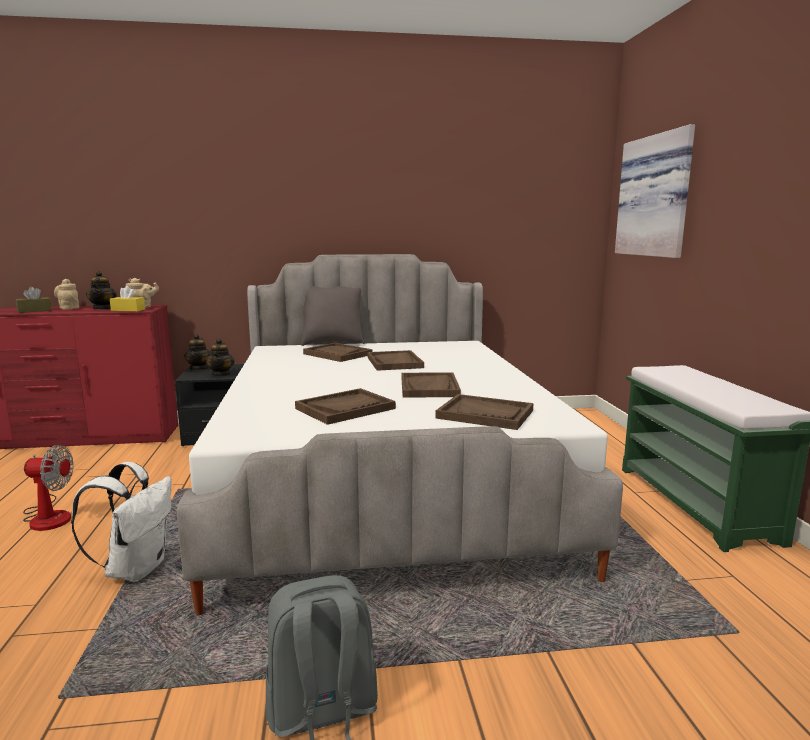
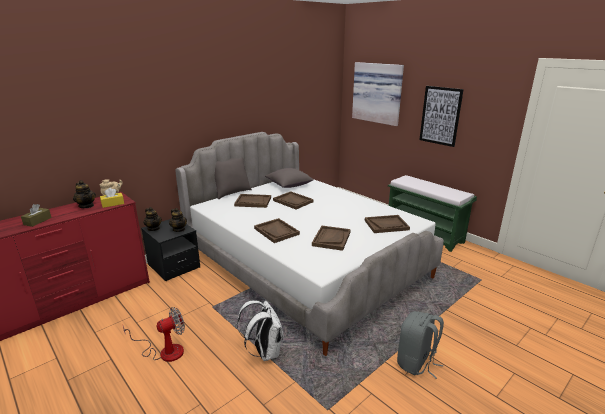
camera: 35 degrees left, 10 degrees up
beige teapot [54,279,79,310] -> none
brown tray [402,372,461,398] -> brown tray moved to [254,218,300,243]
none -> grey pillow [265,168,314,188]
none -> picture [419,86,464,147]

